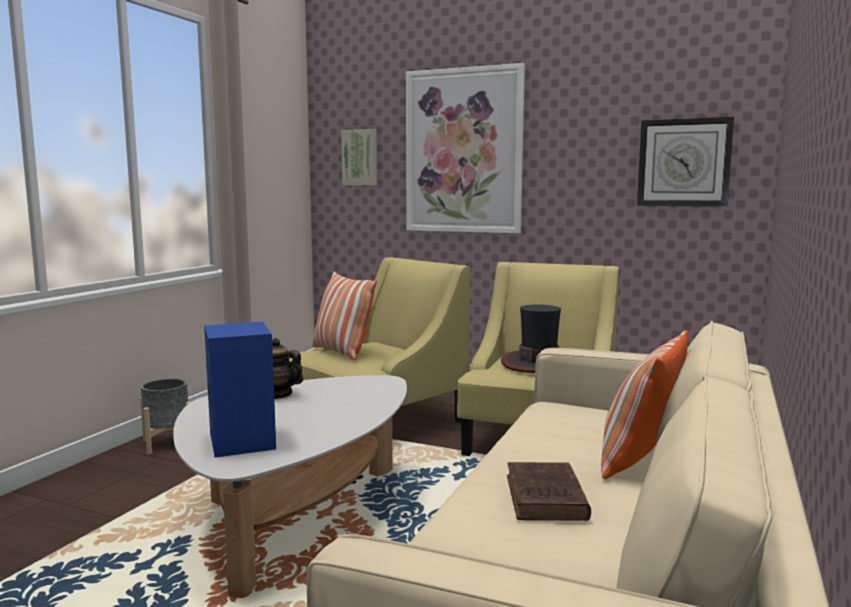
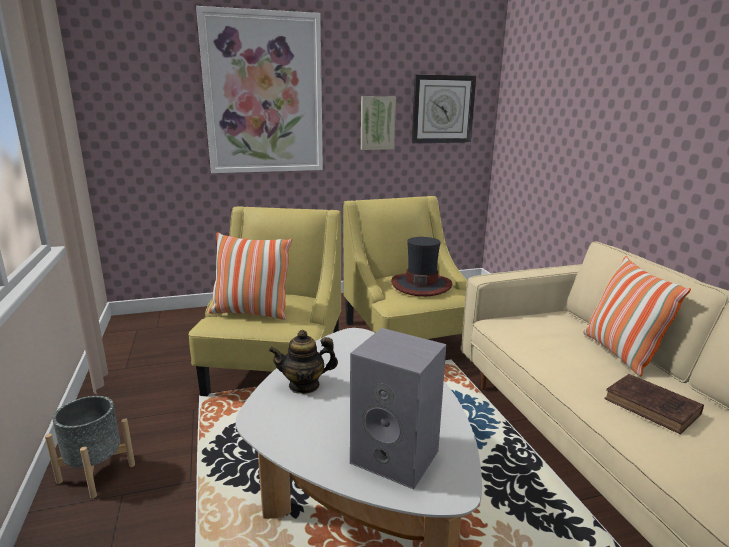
camera: 40 degrees left, 10 degrees up
blue speaker [204,321,276,458] -> grey speaker [350,328,446,490]
picture [341,129,377,185] -> picture moved to [361,96,396,150]

